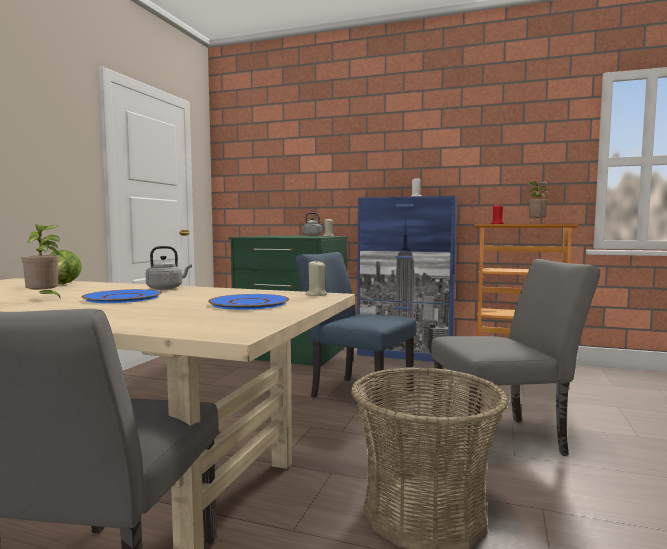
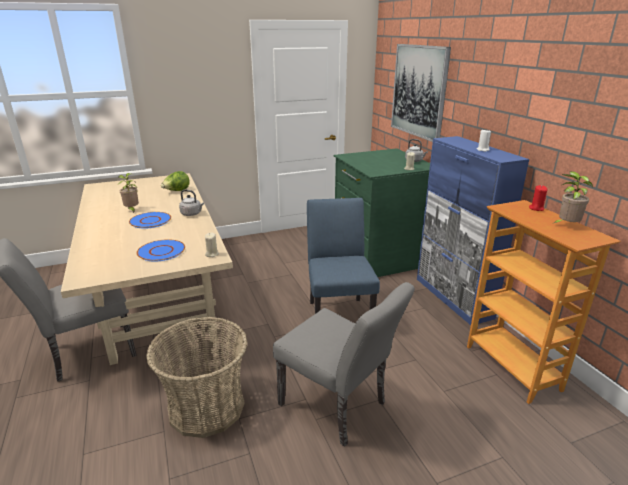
camera: 50 degrees right, 20 degrees up
none -> picture [391,44,451,142]

